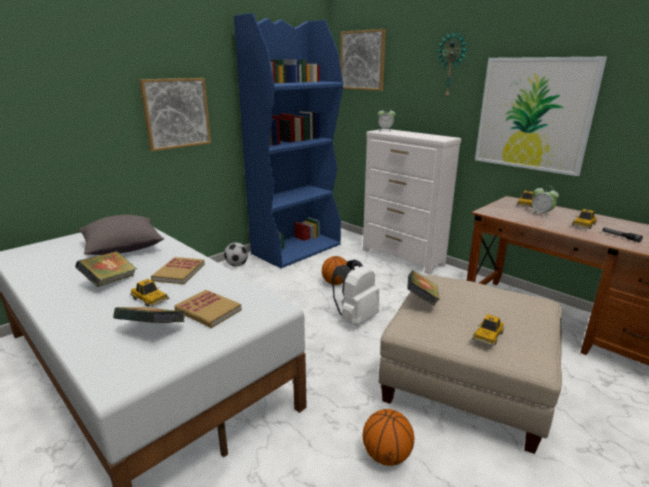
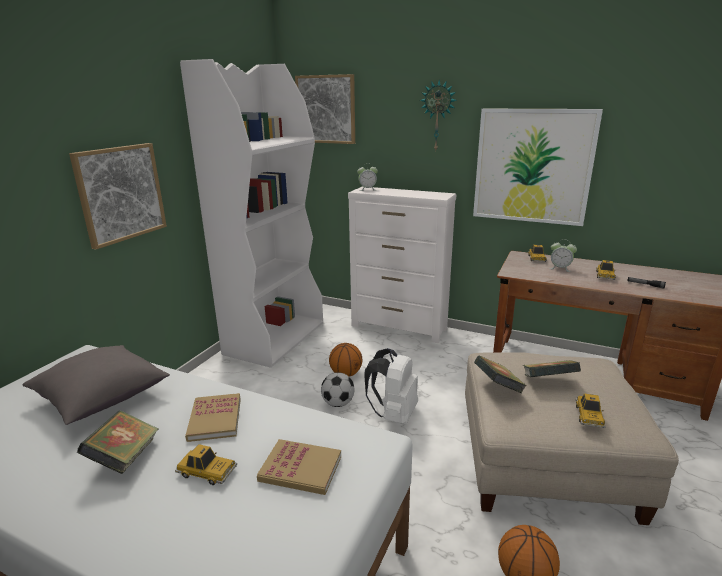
camera: 20 degrees left, 0 degrees up
book [113,307,186,323] -> book moved to [523,360,581,377]
football [224,242,248,266] -> football moved to [321,372,355,407]
blue bookcase [234,13,343,268] -> white bookcase [180,59,323,368]

